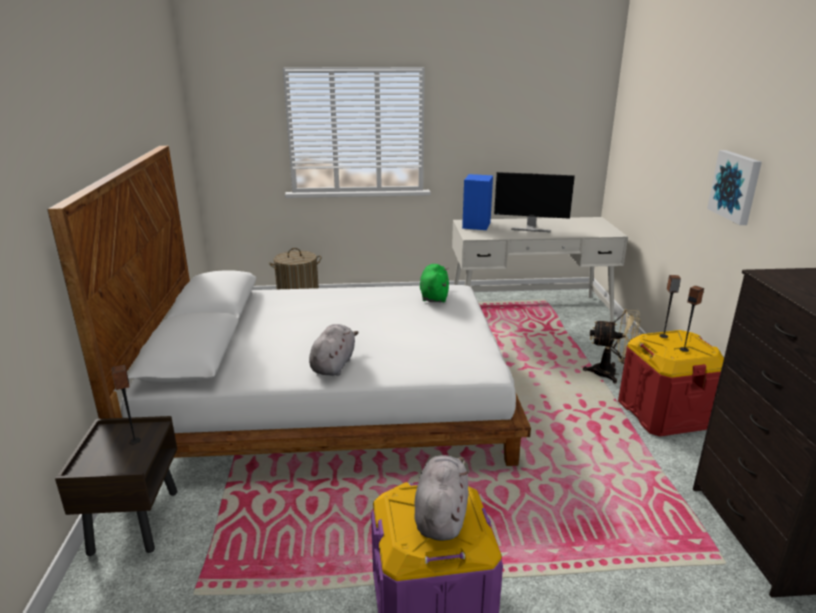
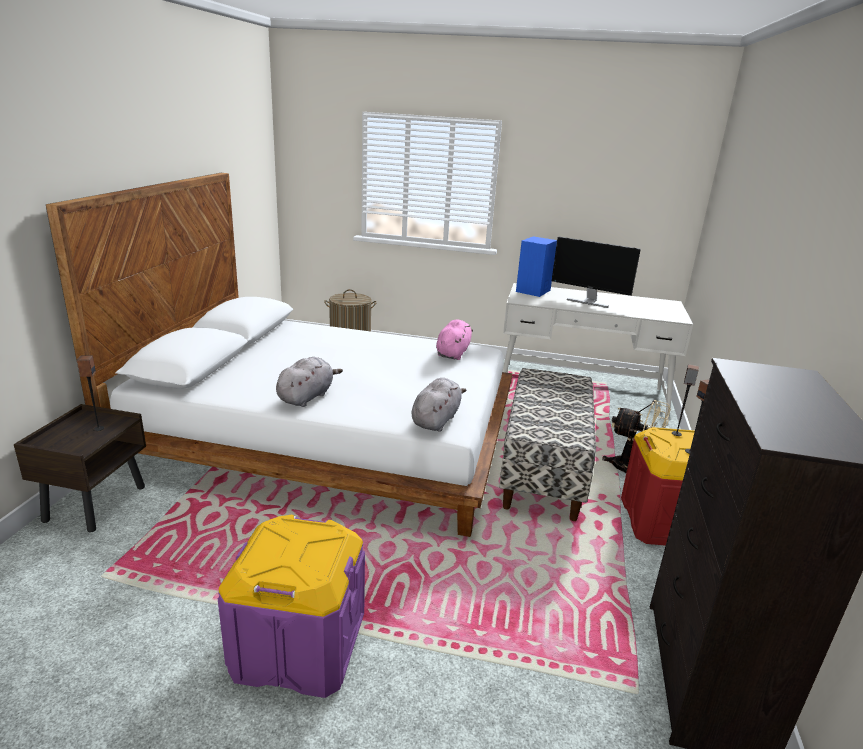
camera: 15 degrees right, 0 degrees up
grey plush toy [414,455,468,541] -> grey plush toy moved to [411,378,466,432]
green plush toy [420,264,449,302] -> pink plush toy [436,320,473,360]
picture [707,150,762,225] -> none
none -> bench [499,368,596,521]

